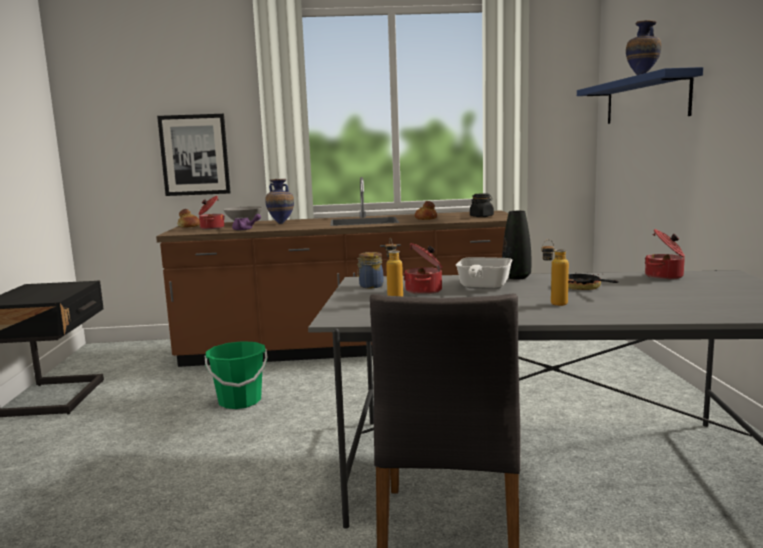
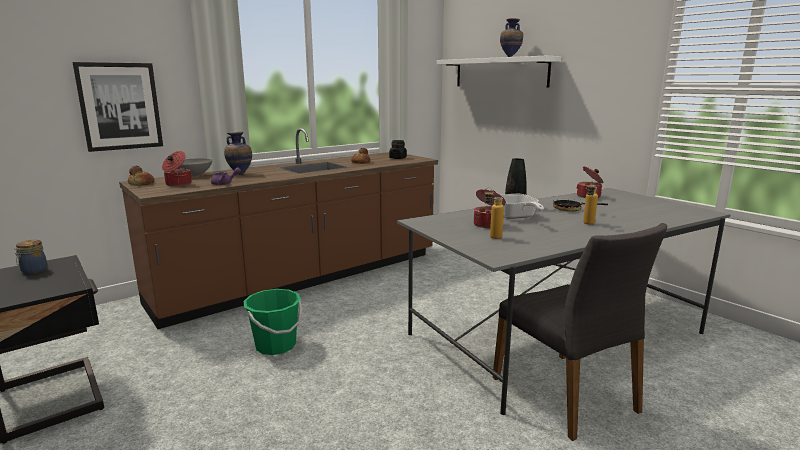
camera: 35 degrees left, 5 degrees up
jar [357,252,384,288] -> jar moved to [14,240,47,274]
blue shelf [577,67,703,124] -> white shelf [437,56,561,88]

